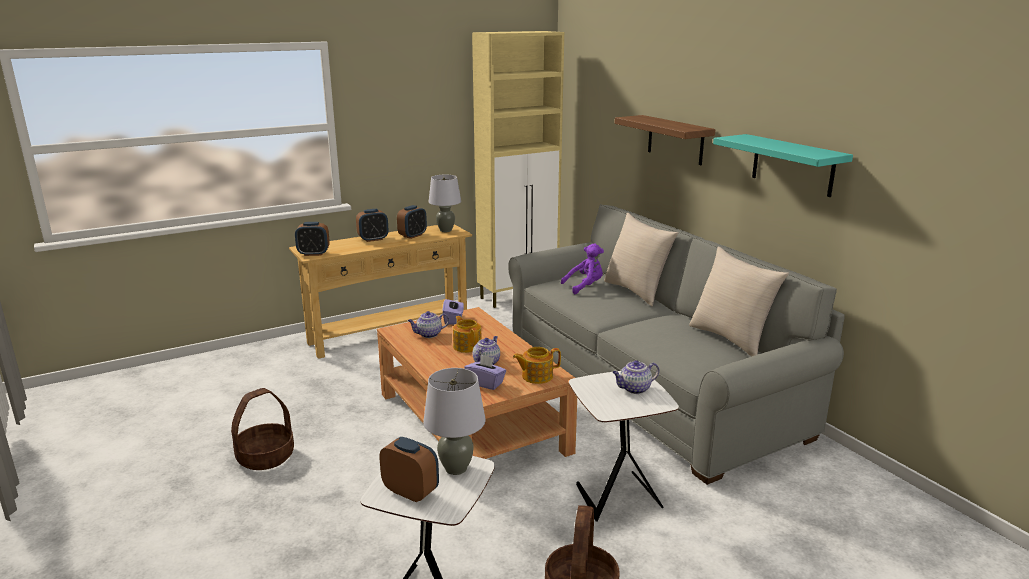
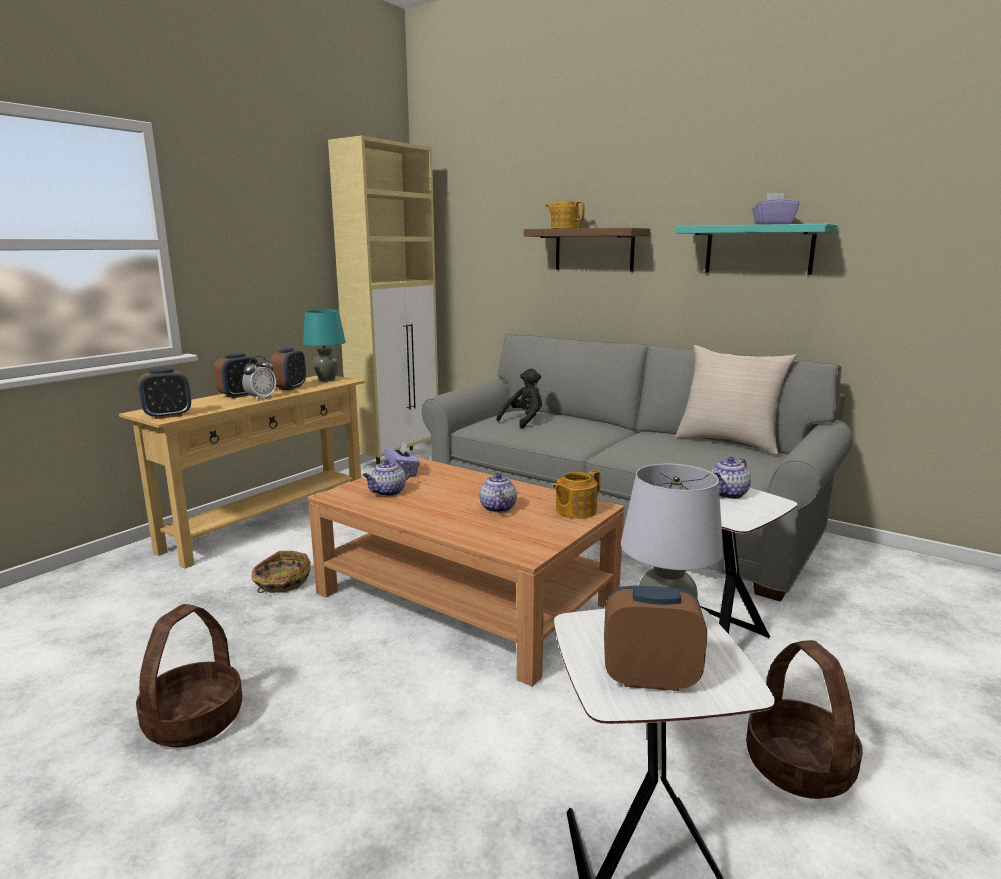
camera: 25 degrees left, 5 degrees down
grey table lamp [428,175,461,232] -> turquoise table lamp [303,310,346,382]
teapot [453,316,482,353] -> teapot moved to [545,201,585,229]
purple tissue box [464,355,506,390] -> purple tissue box moved to [752,193,799,225]
purple plush toy [561,243,604,294] -> black plush toy [496,368,542,428]
beige pillow [604,213,679,306] -> none
none -> alarm clock [242,356,276,401]
none -> basket [252,551,311,593]

